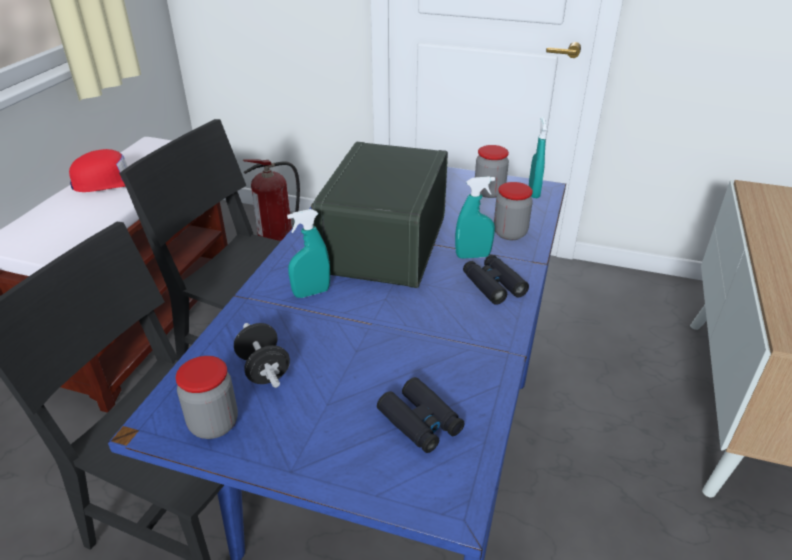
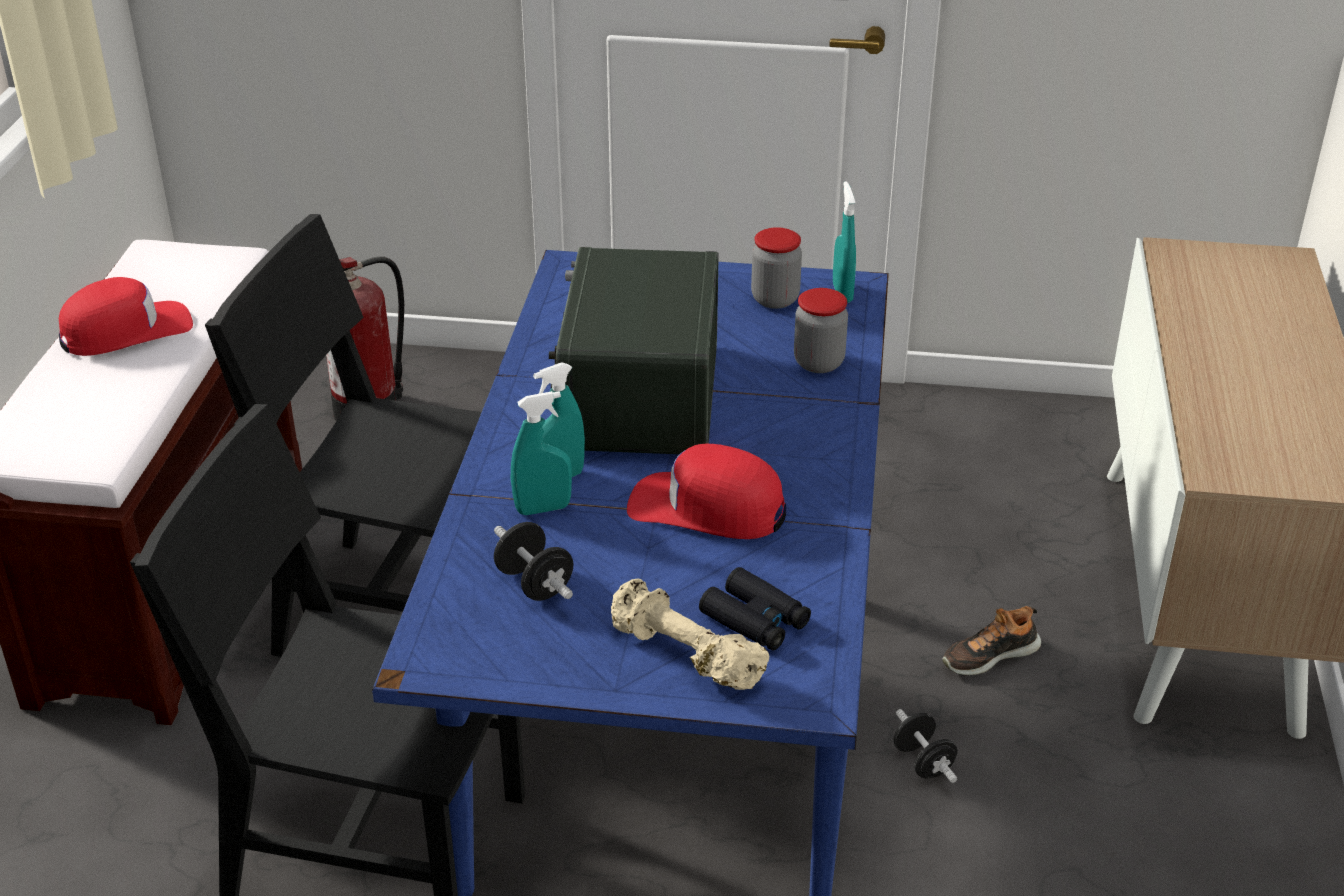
camera: 10 degrees left, 0 degrees up
jar [175,356,238,439] -> none
turquoise spray bottle [455,176,495,259] -> turquoise spray bottle moved to [511,391,572,515]
black binoculars [463,255,529,305] -> none
none -> beige dumbbell [611,579,769,690]
none -> red cap [627,444,786,539]
none -> black dumbbell [893,709,957,783]
none -> shoe [942,606,1041,675]

